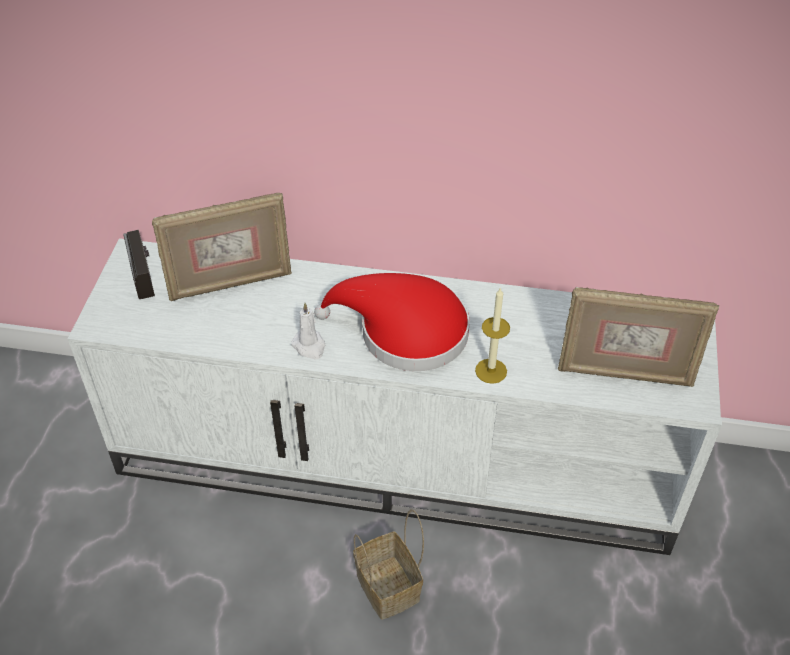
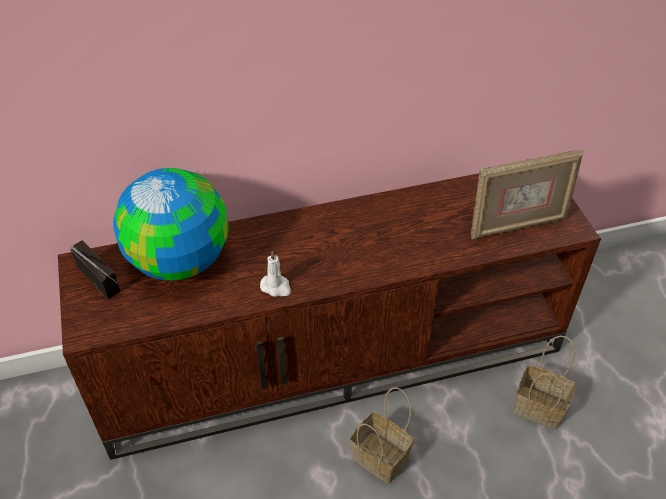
camera: 25 degrees left, 0 degrees up
white tv stand [68,238,722,555] -> brown tv stand [58,173,601,460]
picture frame [152,193,292,301] -> globe [113,168,229,280]
red hat [314,273,470,371] -> none
candle [475,287,510,384] -> none
none -> basket [513,336,575,430]

